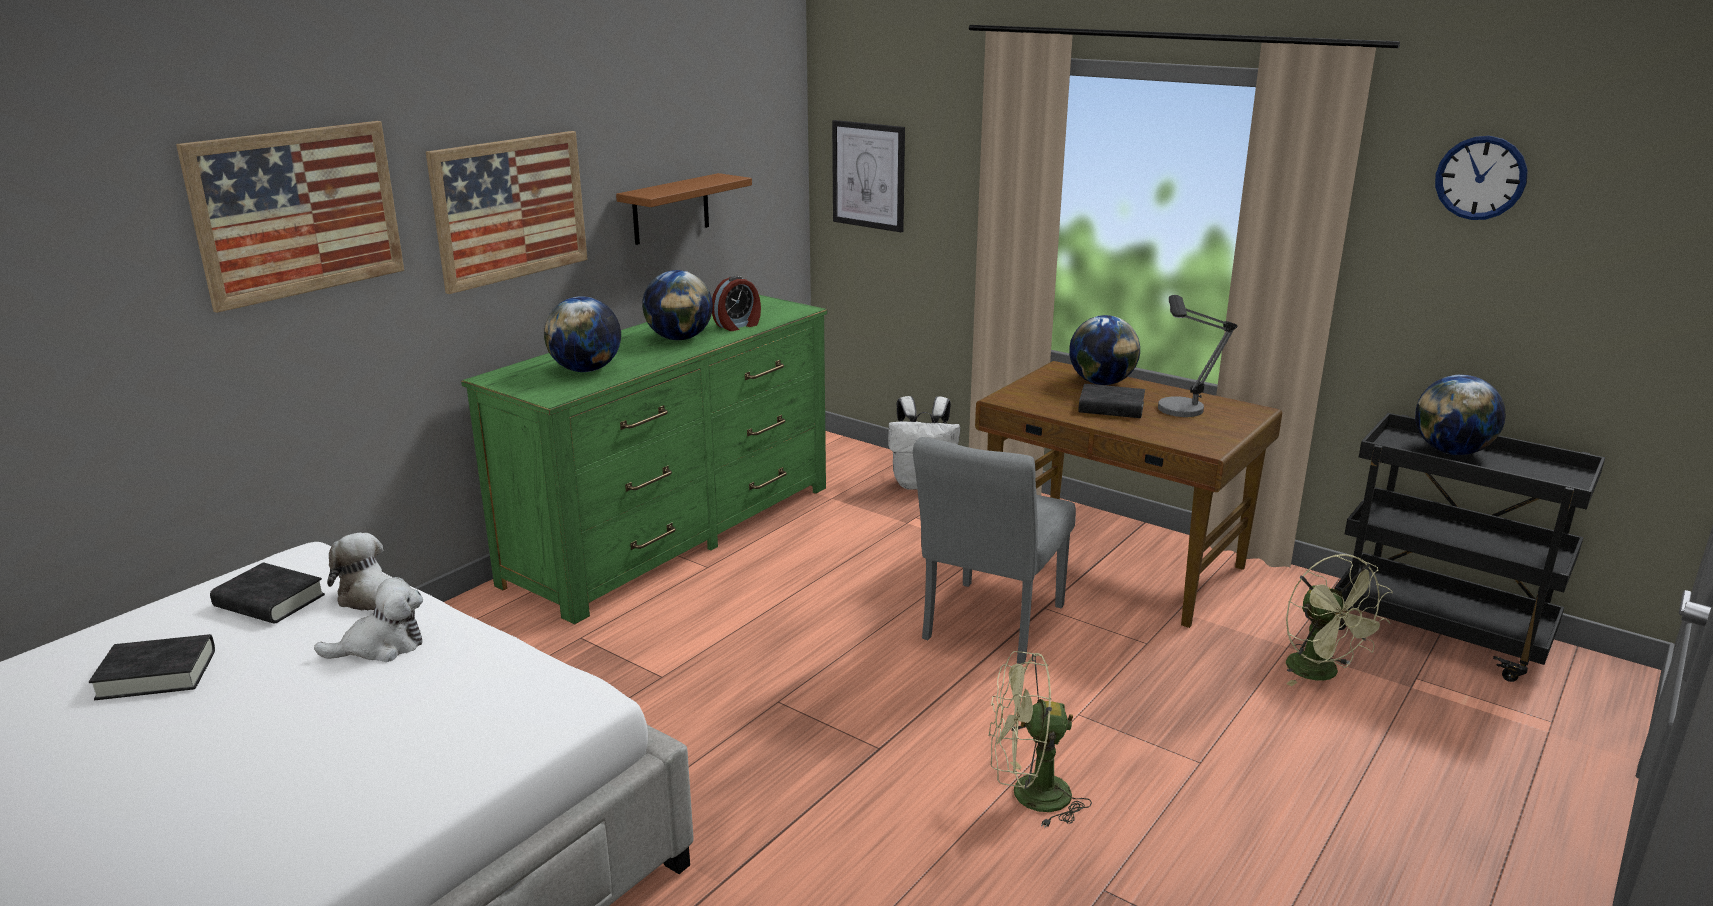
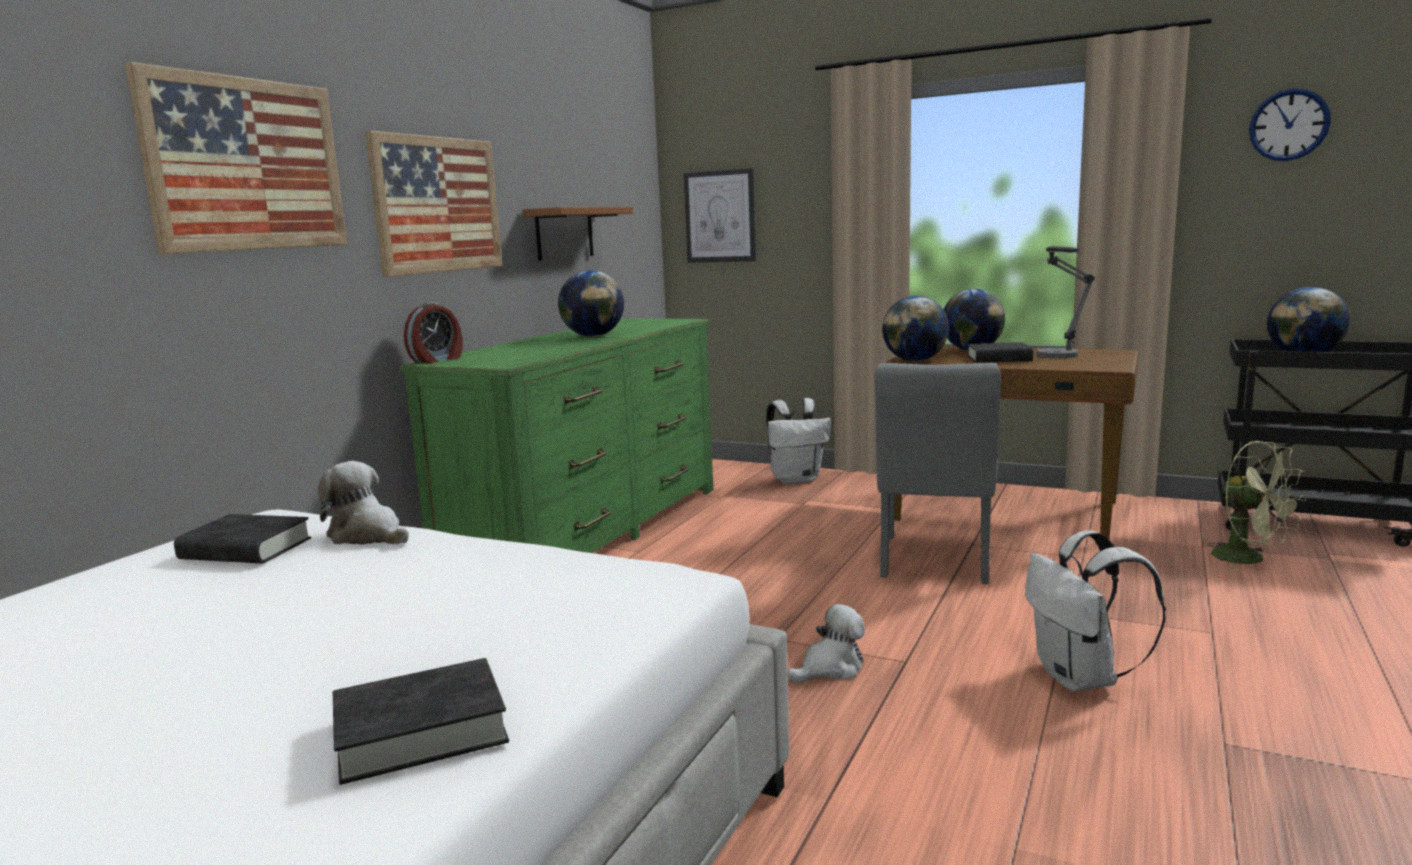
camera: 10 degrees left, 10 degrees down
black book [89,634,215,700] -> black book moved to [333,658,509,785]
plush toy [314,577,423,662] -> plush toy moved to [788,604,865,683]
globe [544,296,621,372] -> globe moved to [882,296,949,361]
alarm clock [712,276,761,331] -> alarm clock moved to [404,303,463,363]
green fan [988,651,1092,828] -> white backpack [1025,530,1166,692]

